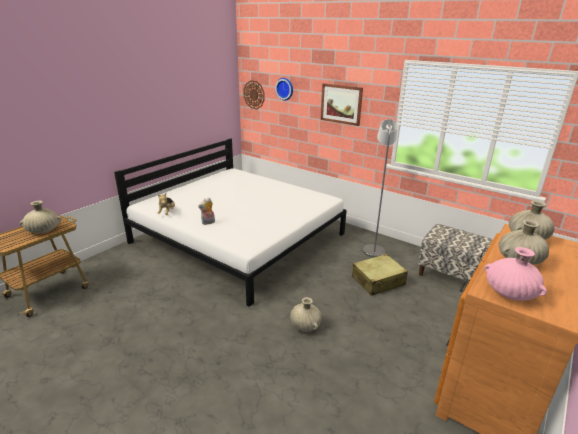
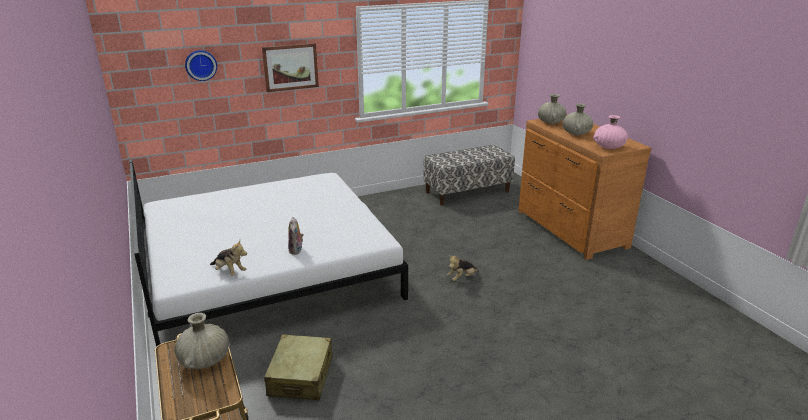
camera: 60 degrees left, 0 degrees up
wall clock [243,80,265,109] -> none
beige vase [290,297,322,332] -> plush toy [447,256,478,281]
beige suitcase [352,254,408,296] -> beige suitcase moved to [264,334,333,400]
grey floor lamp [363,119,398,257] -> none

